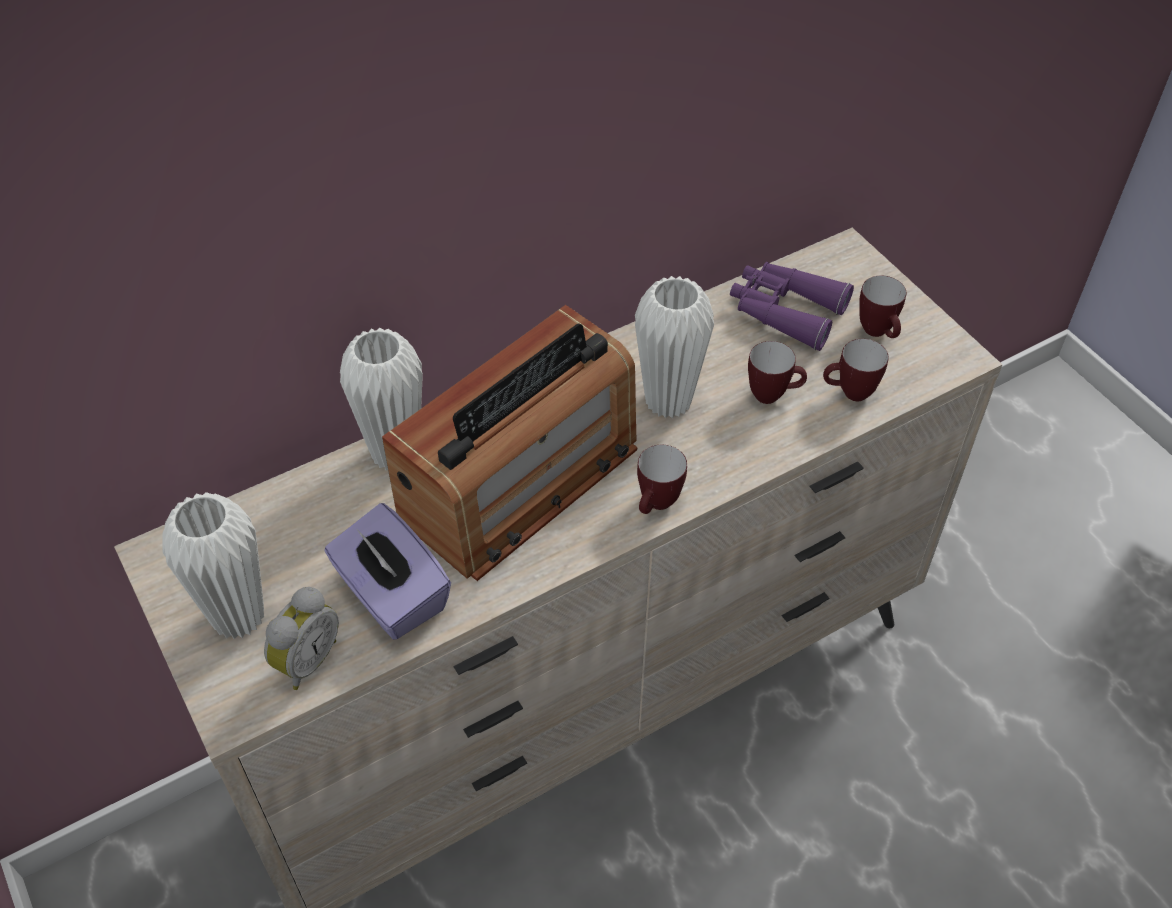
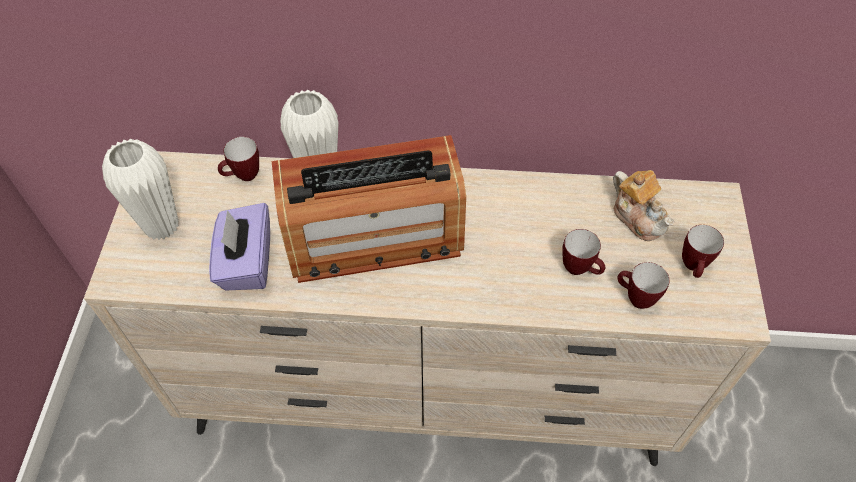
camera: 35 degrees right, 5 degrees up
alarm clock [264,587,339,690] -> none
white vase [635,276,714,418] -> none
mug [637,444,687,514] -> mug moved to [218,137,259,181]
purple binoculars [730,262,854,351] -> teapot [613,170,675,241]

